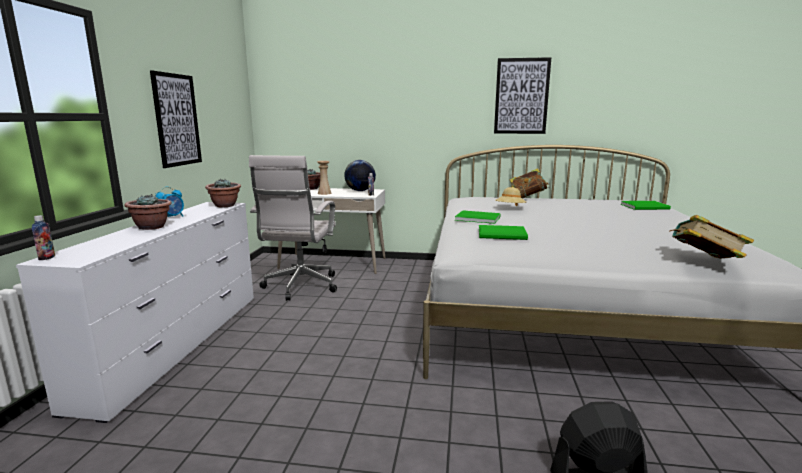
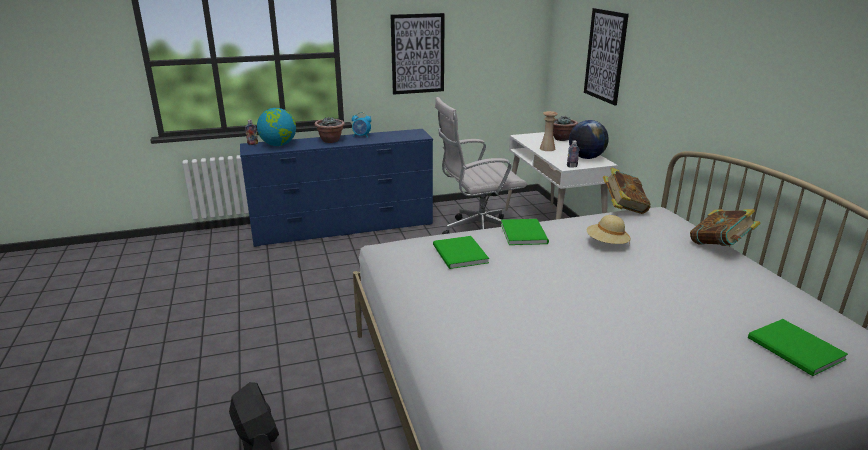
camera: 65 degrees right, 10 degrees up
white dresser [16,202,254,423] -> blue dresser [240,129,433,247]
potted plant [205,179,241,207] -> none
picture [494,57,551,134] -> picture moved to [584,8,629,105]
book [669,215,754,259] -> book moved to [603,167,651,214]
none -> globe [257,108,296,146]

